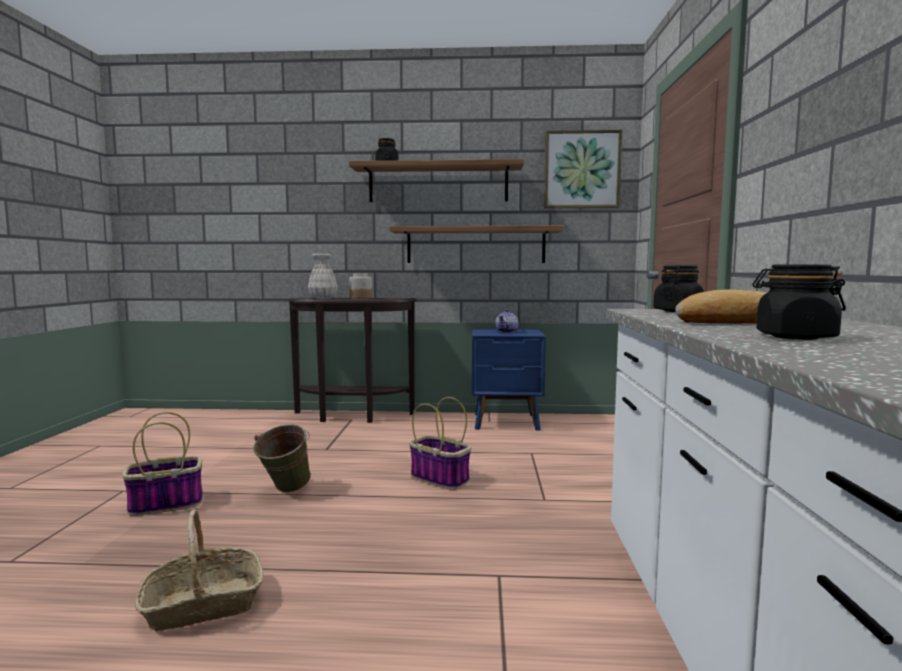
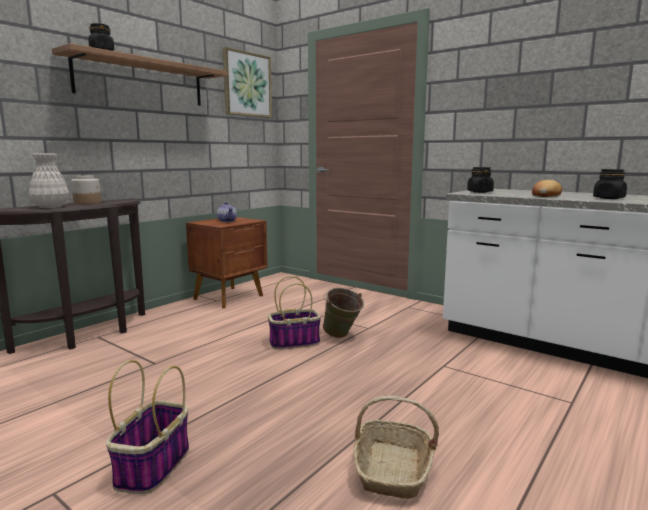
camera: 55 degrees left, 5 degrees up
green bucket [253,424,311,493] -> green bucket moved to [323,288,364,338]
shelf [389,226,564,263] -> none
blue nightstand [472,329,546,431] -> brown nightstand [186,217,268,308]

